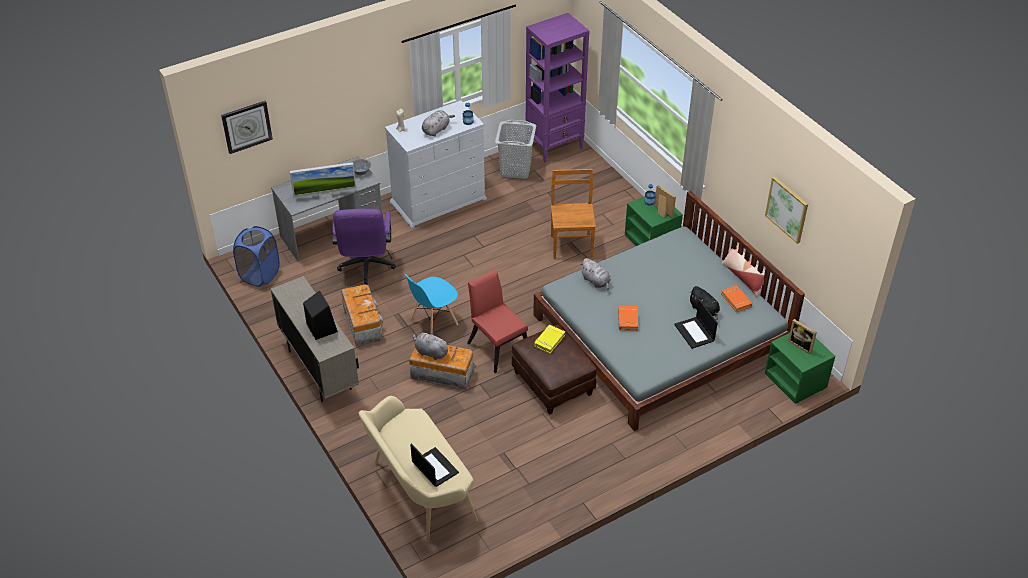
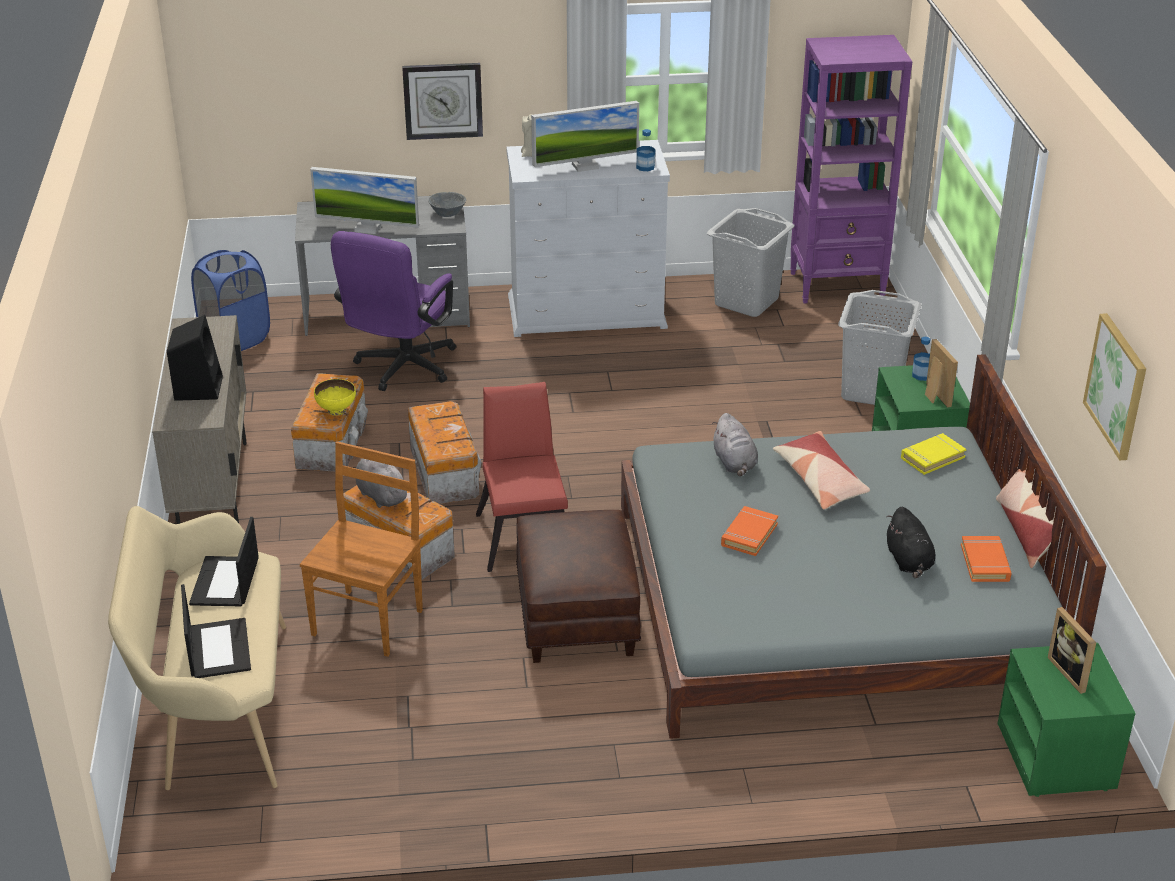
camera: 25 degrees right, 10 degrees down
wall clock [221,101,273,154] -> wall clock moved to [402,63,483,140]
blue chair [405,274,458,335] -> storage box [408,401,482,504]
grey plush toy [422,110,455,136] -> monitor [531,101,639,172]
yellow book [534,325,565,353] -> yellow book moved to [901,433,966,475]
brown chair [551,169,596,259] -> brown chair moved to [300,441,423,657]
laptop [674,300,718,349] -> laptop moved to [189,517,259,606]
none -> yellow bowl [314,379,356,416]
none -> pillow [773,431,870,510]
none -> grey laundry basket [838,290,921,405]

